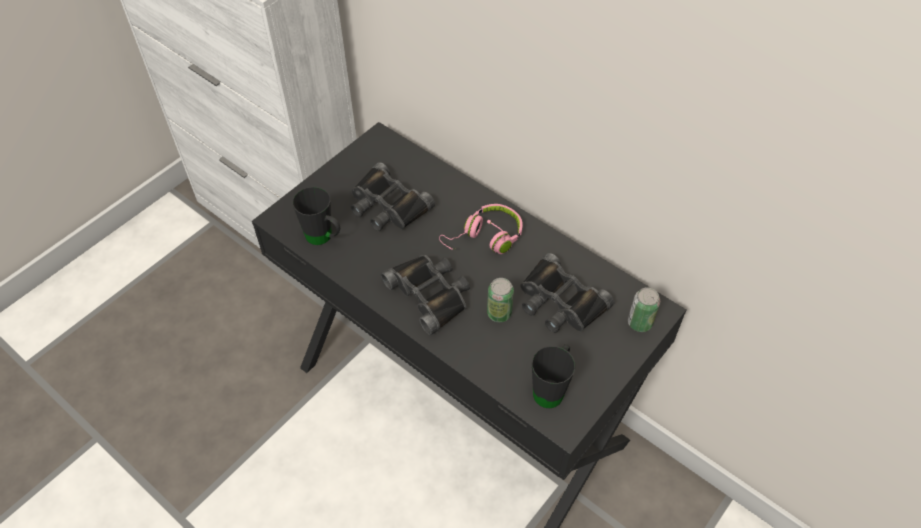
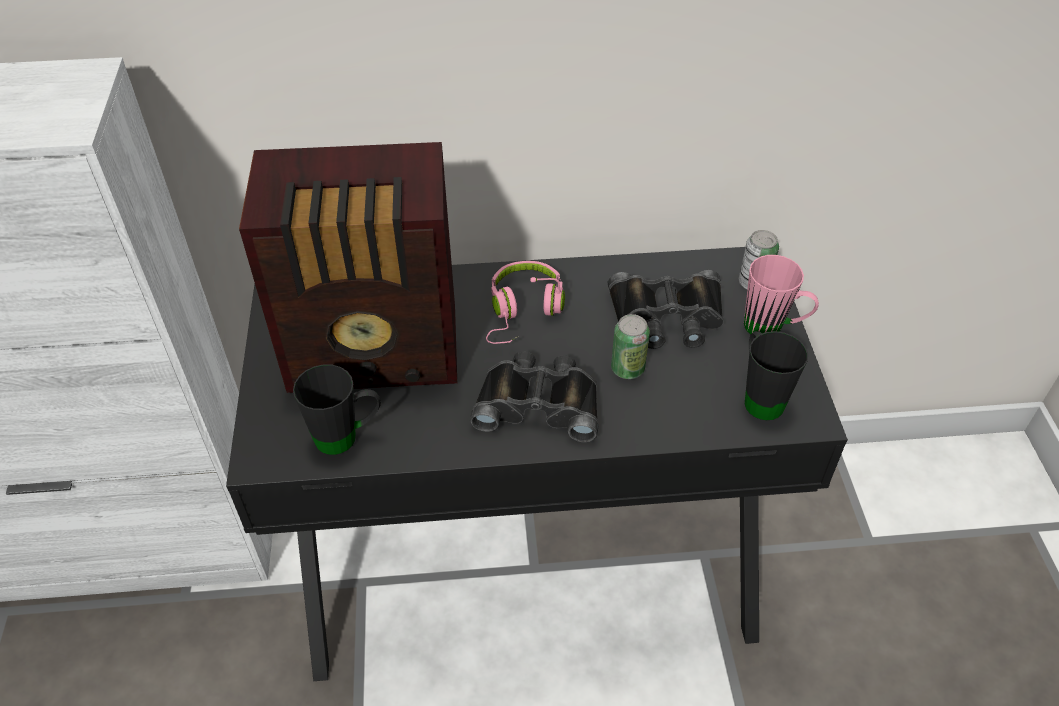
camera: 45 degrees left, 5 degrees down
black binoculars [351,162,435,231] -> radio [239,142,457,393]
none -> pink mug [744,255,819,334]

